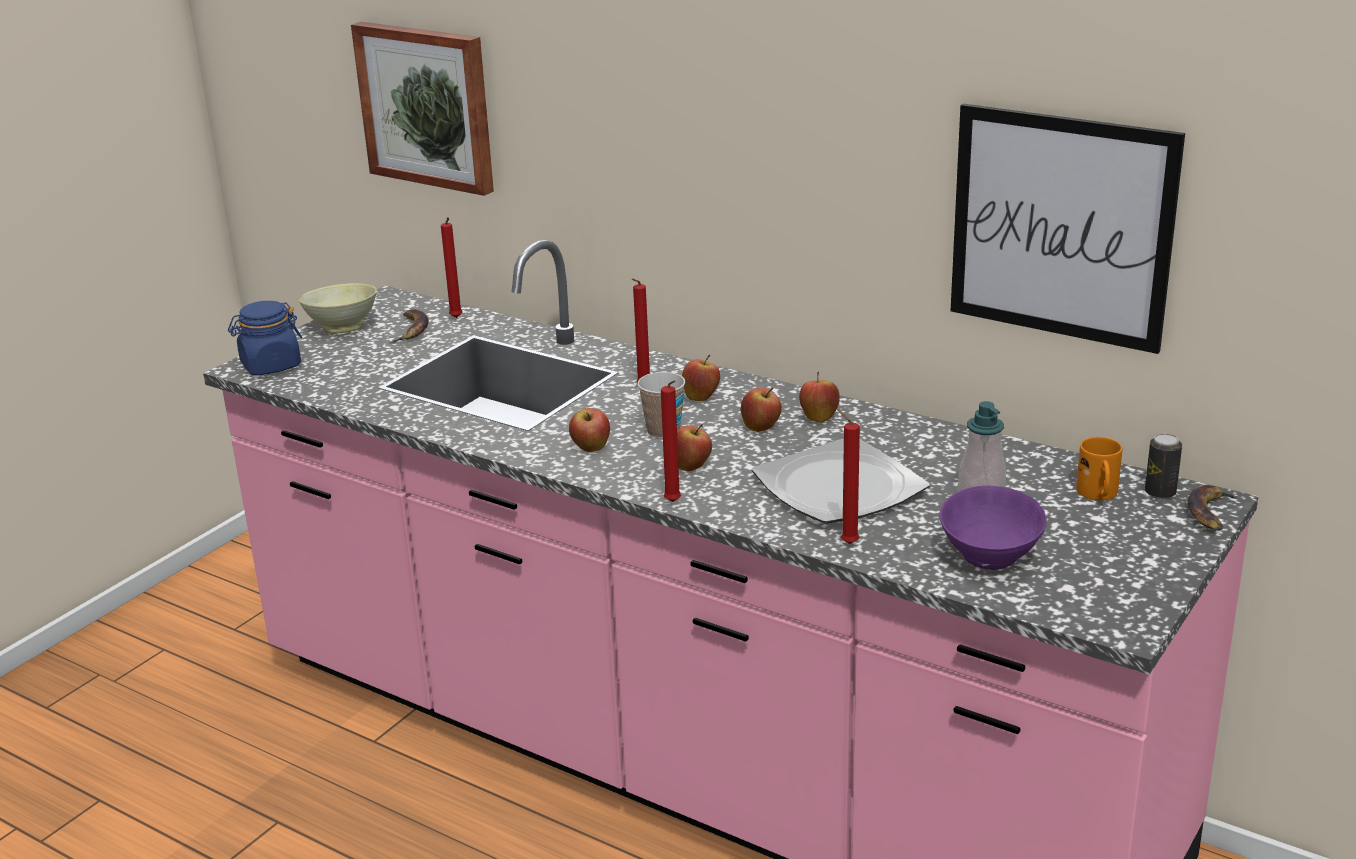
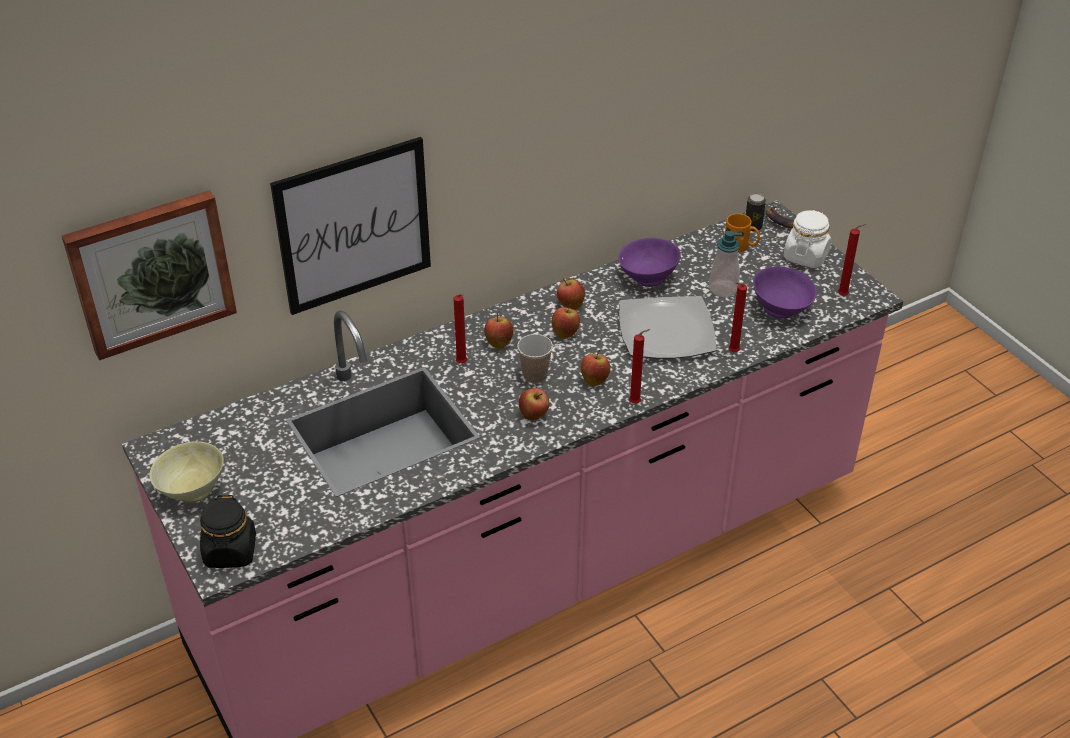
camera: 65 degrees left, 15 degrees up
blue jar [228,301,302,375] -> black jar [200,495,256,568]
banana [389,309,429,344] -> none
red candle [441,217,463,318] -> red candle moved to [838,224,866,296]
picture [951,104,1185,354] -> picture moved to [270,137,431,315]
none -> purple bowl [618,238,681,287]
none -> white jar [784,210,831,268]

